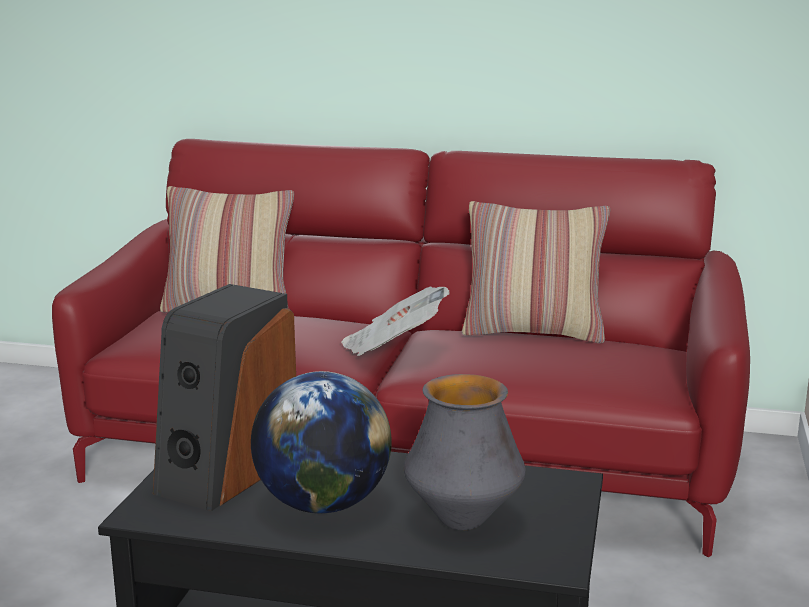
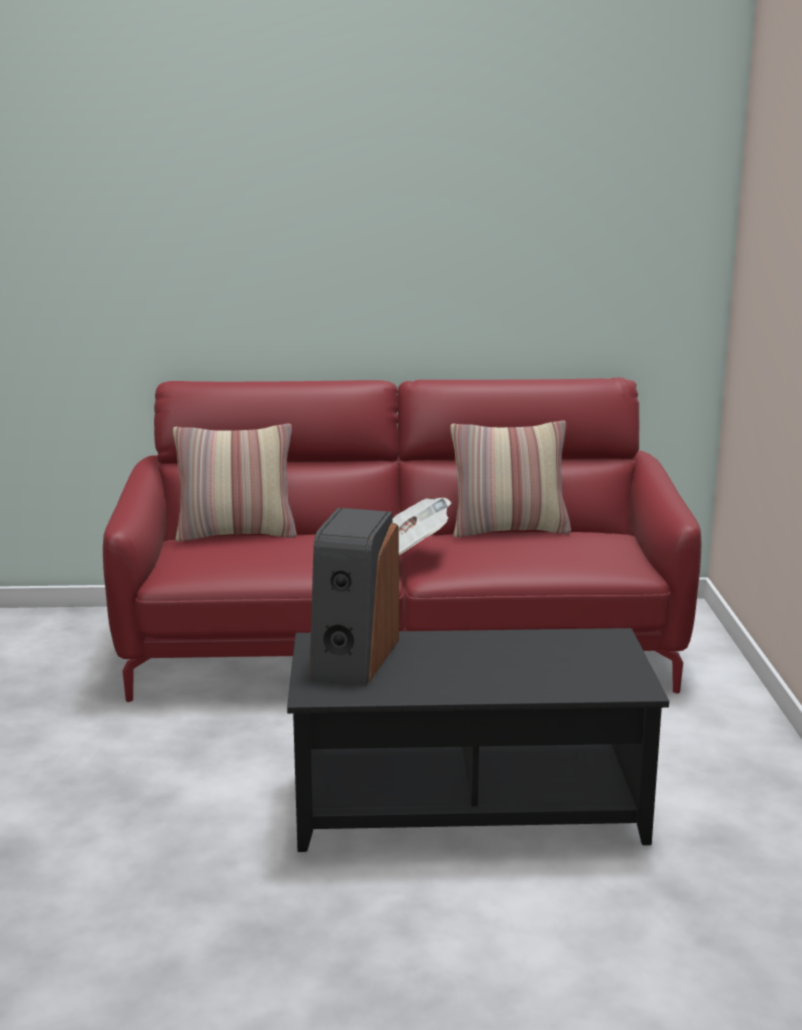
camera: 15 degrees left, 0 degrees up
globe [251,371,392,513] -> none
vase [404,374,525,530] -> none

